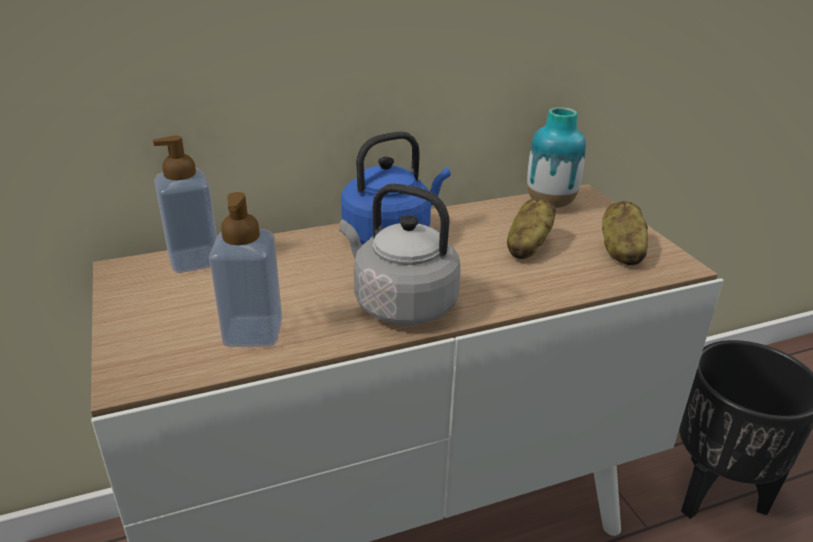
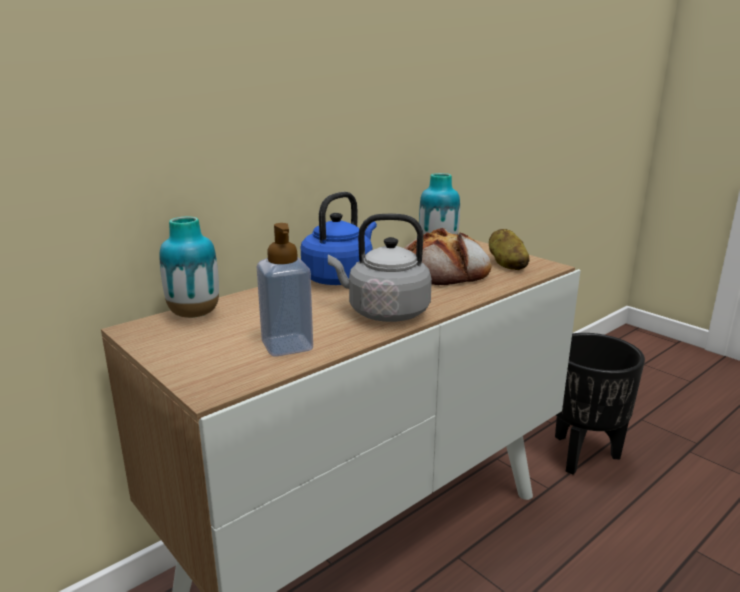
camera: 20 degrees left, 10 degrees down
soap dispenser [153,135,217,273] -> vase [160,217,219,318]
potato [507,198,556,259] -> bread [404,228,491,285]

